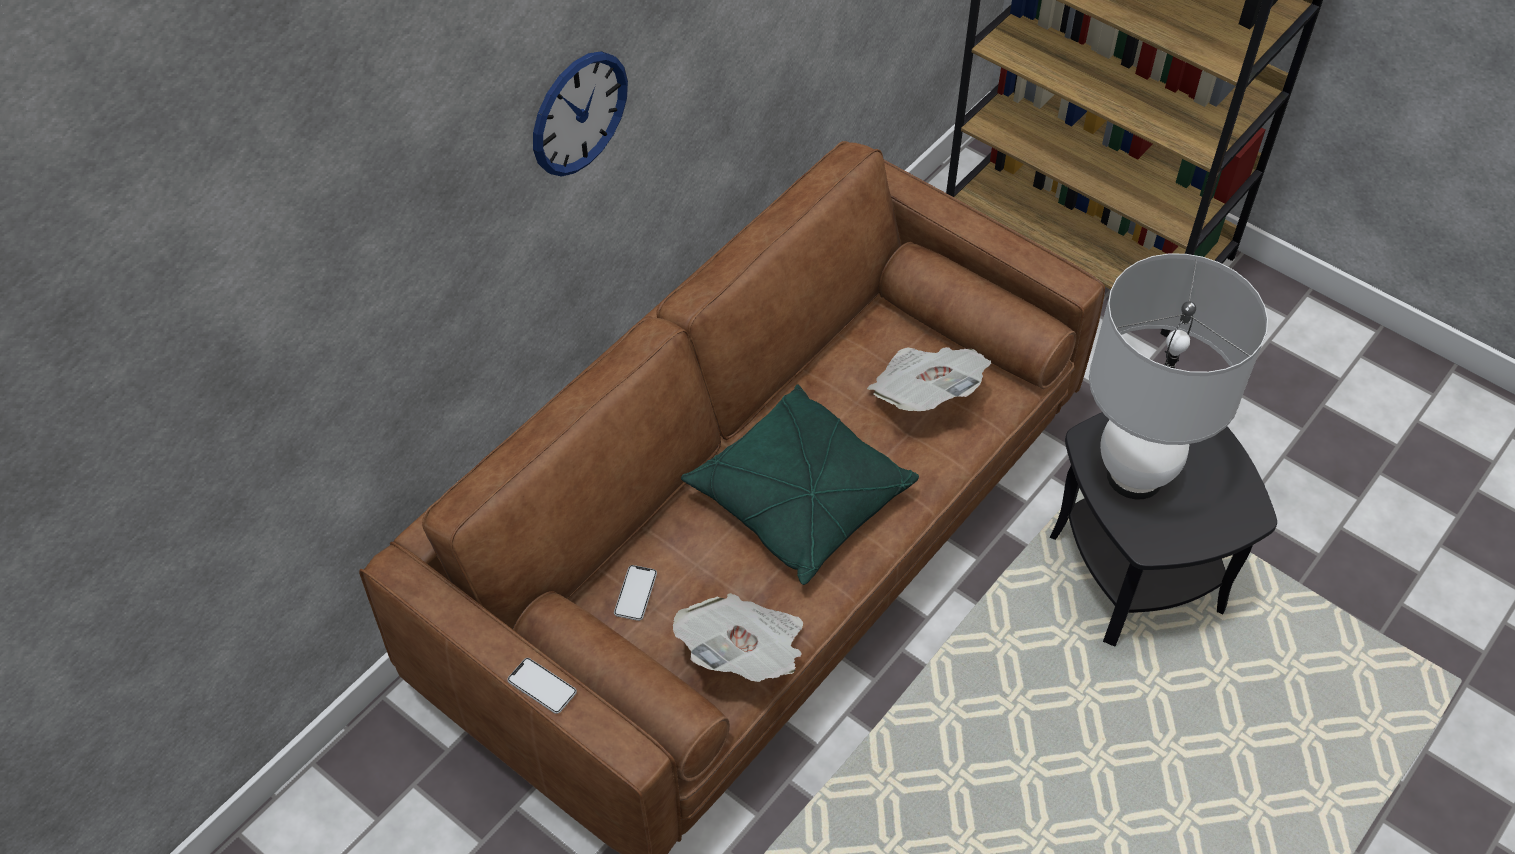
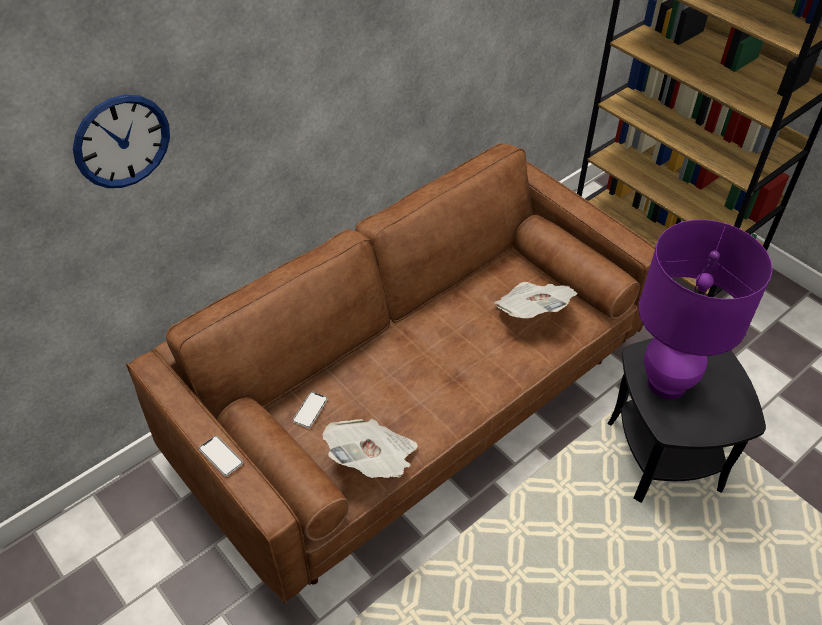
camera: 10 degrees right, 5 degrees down
wall clock [533,51,628,177] -> wall clock moved to [73,95,170,188]
green pillow [681,384,919,585] -> none
white table lamp [1089,254,1268,500] -> purple table lamp [639,220,772,399]

